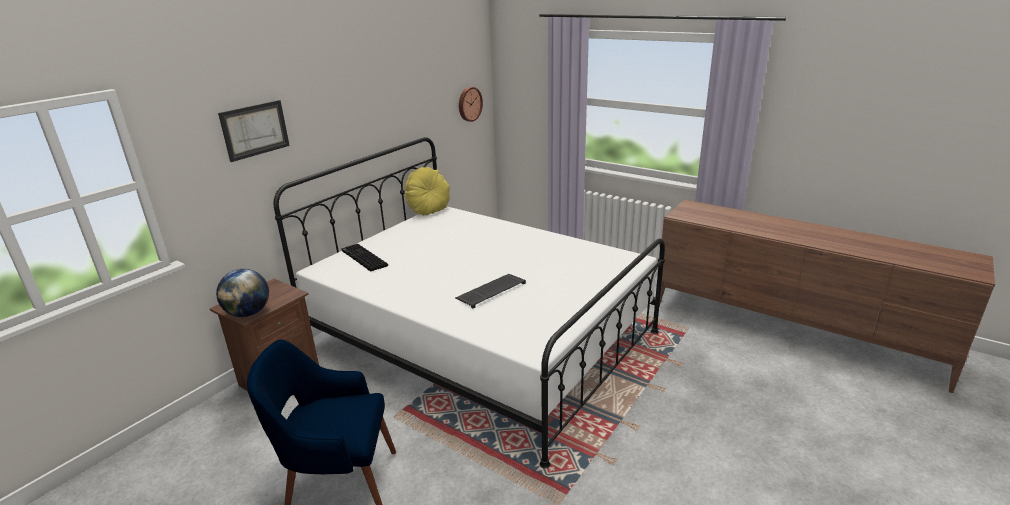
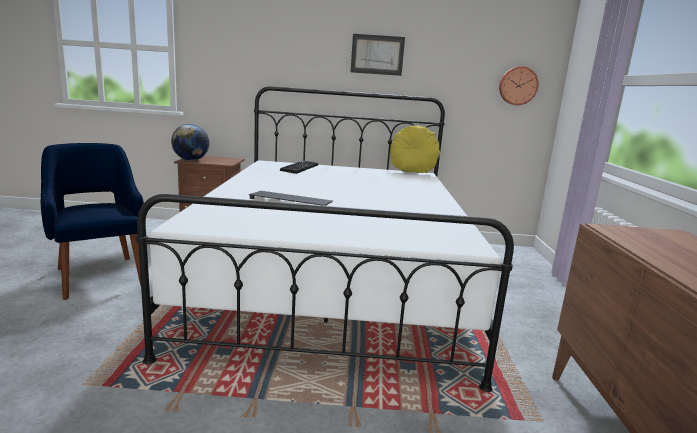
camera: 55 degrees right, 10 degrees down
picture [218,100,290,162] -> picture moved to [351,34,405,76]

